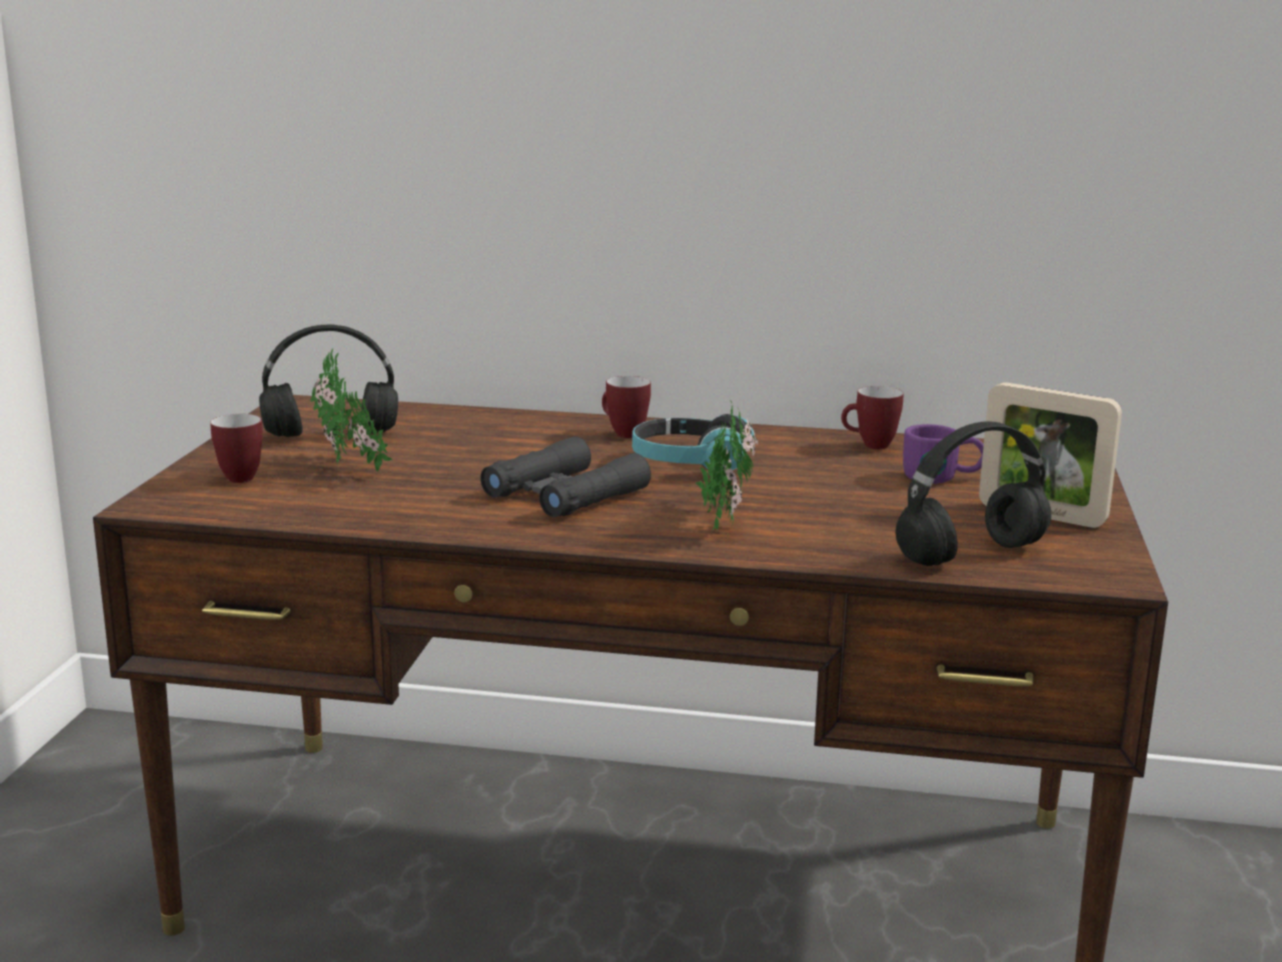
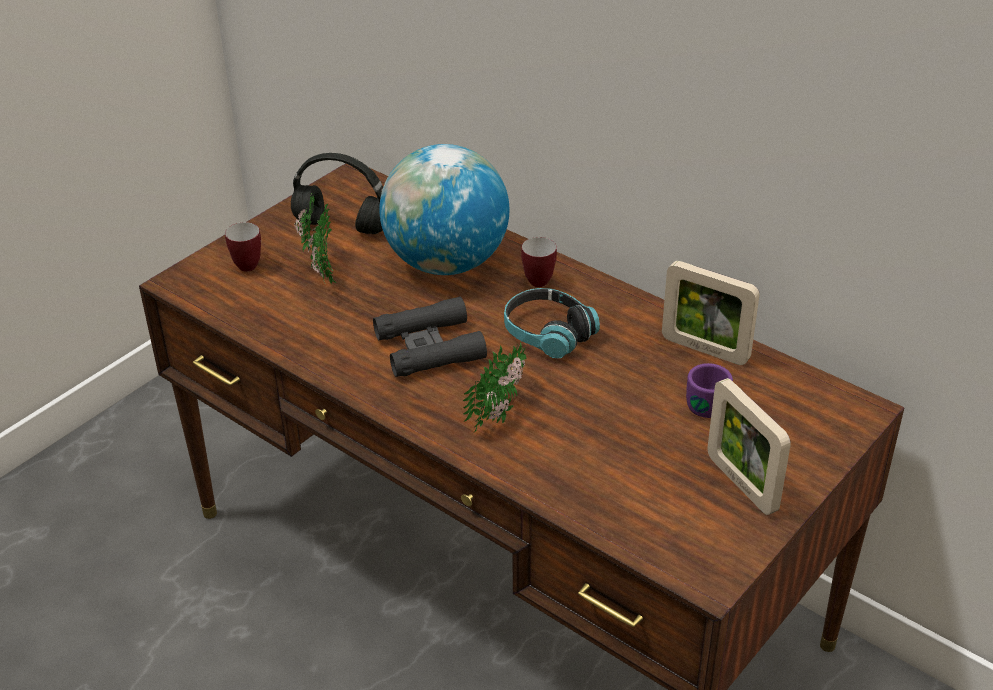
camera: 30 degrees right, 20 degrees up
mug [841,386,904,449] -> picture frame [662,261,760,365]
black headphones [895,421,1051,566] -> none
none -> globe [379,144,509,275]

